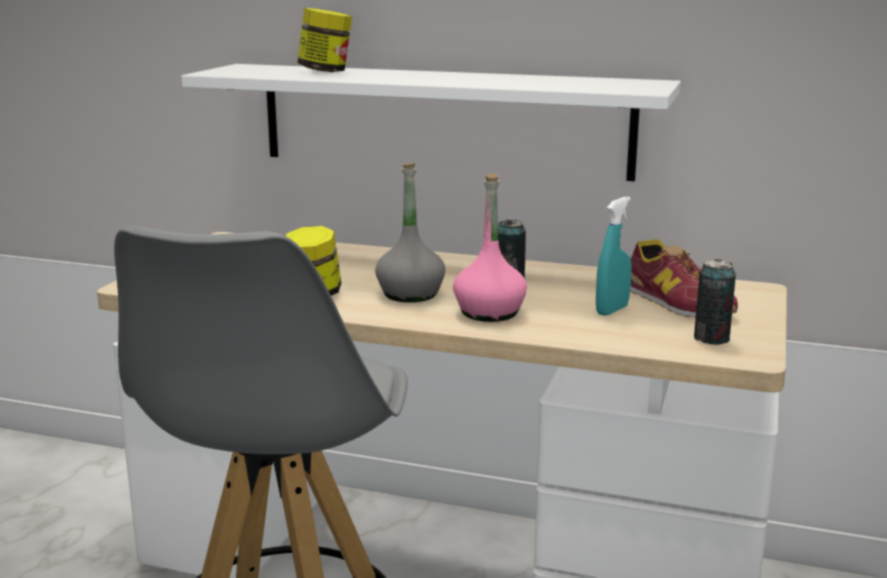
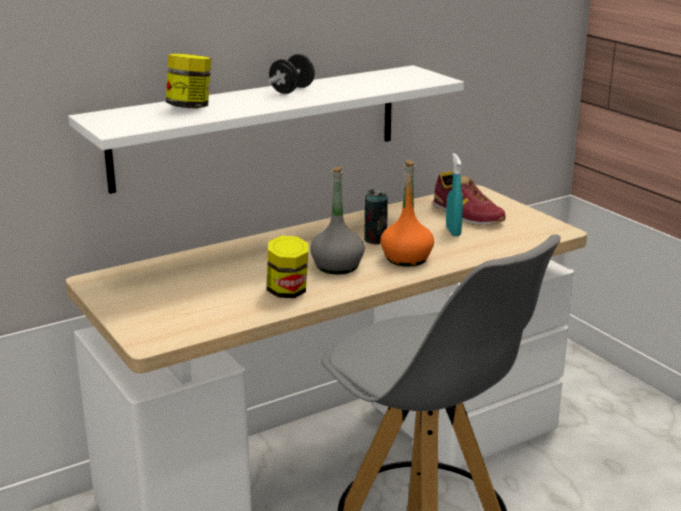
camera: 50 degrees left, 5 degrees up
pink bottle [453,173,527,322] -> orange bottle [381,160,434,267]
shoe [630,239,738,318] -> shoe turned 45 degrees clockwise [433,171,506,226]
can [694,259,736,345] -> none
none -> black dumbbell [268,54,315,94]

